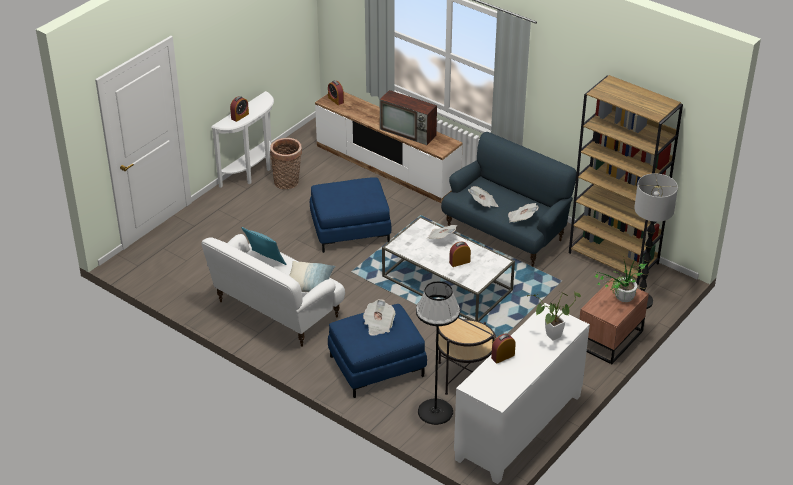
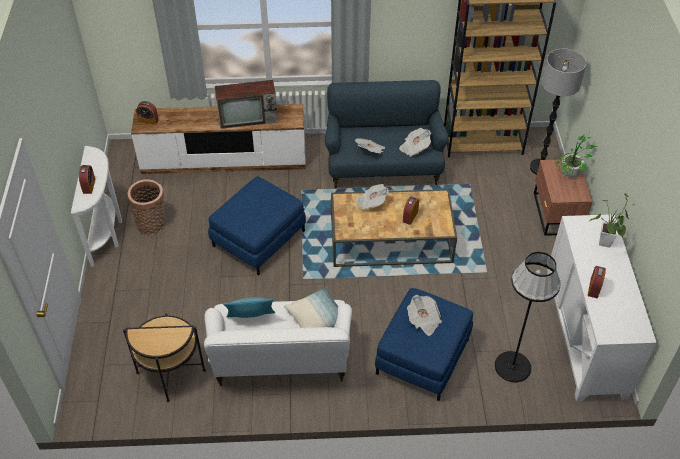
camera: 40 degrees left, 10 degrees up
white coffee table [382,217,515,321] -> brown coffee table [331,189,457,267]
side table [436,317,497,395] -> side table moved to [123,313,206,402]

